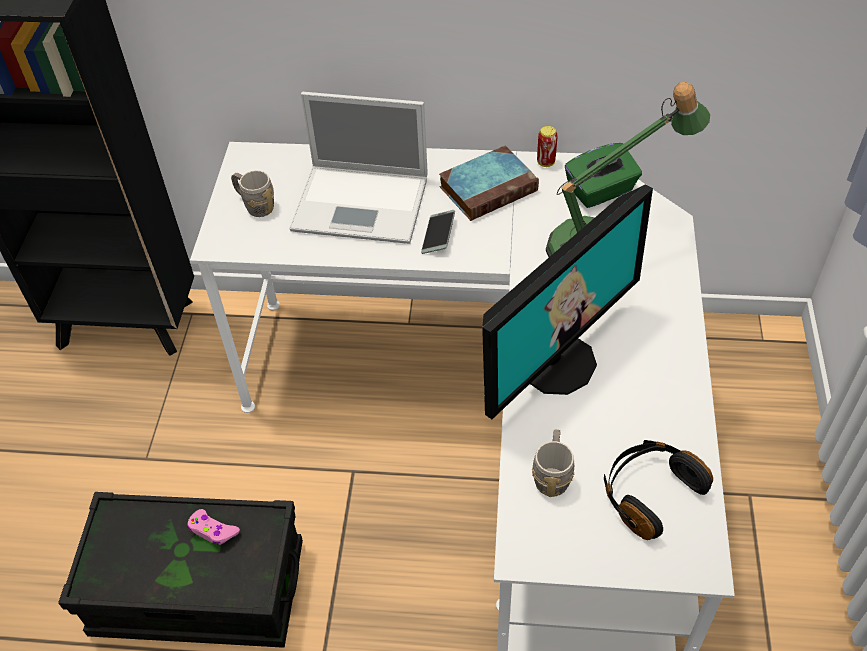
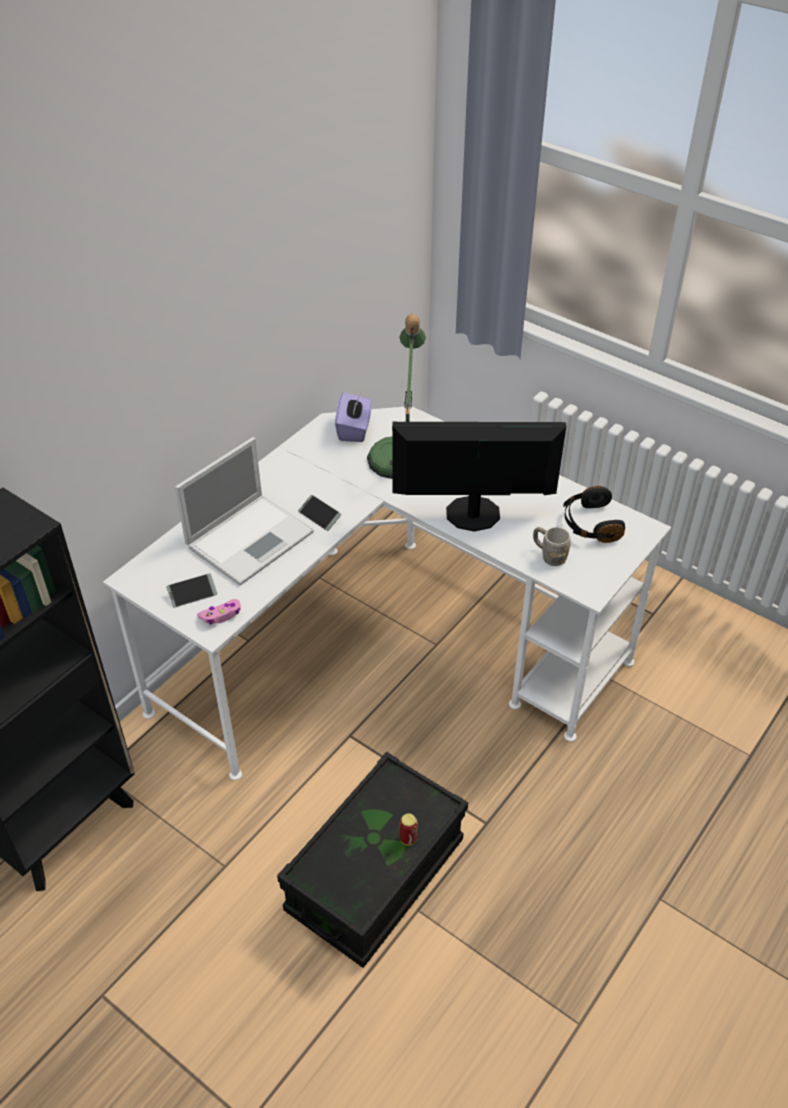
camera: 60 degrees left, 5 degrees down
pink game controller [187,509,240,545] -> pink game controller moved to [197,599,241,624]
grey mug [231,170,274,217] -> phone [166,573,217,607]
book [439,146,539,221] -> none
monitor [482,184,653,419] -> monitor turned 75 degrees counterclockwise [392,422,566,532]
can [537,126,558,167] -> can moved to [400,813,418,846]
green tissue box [565,143,642,208] -> purple tissue box [335,392,372,442]

